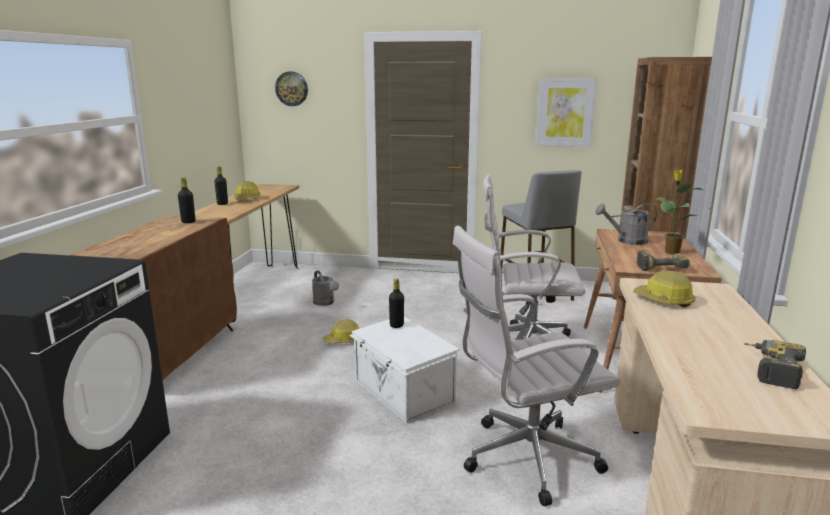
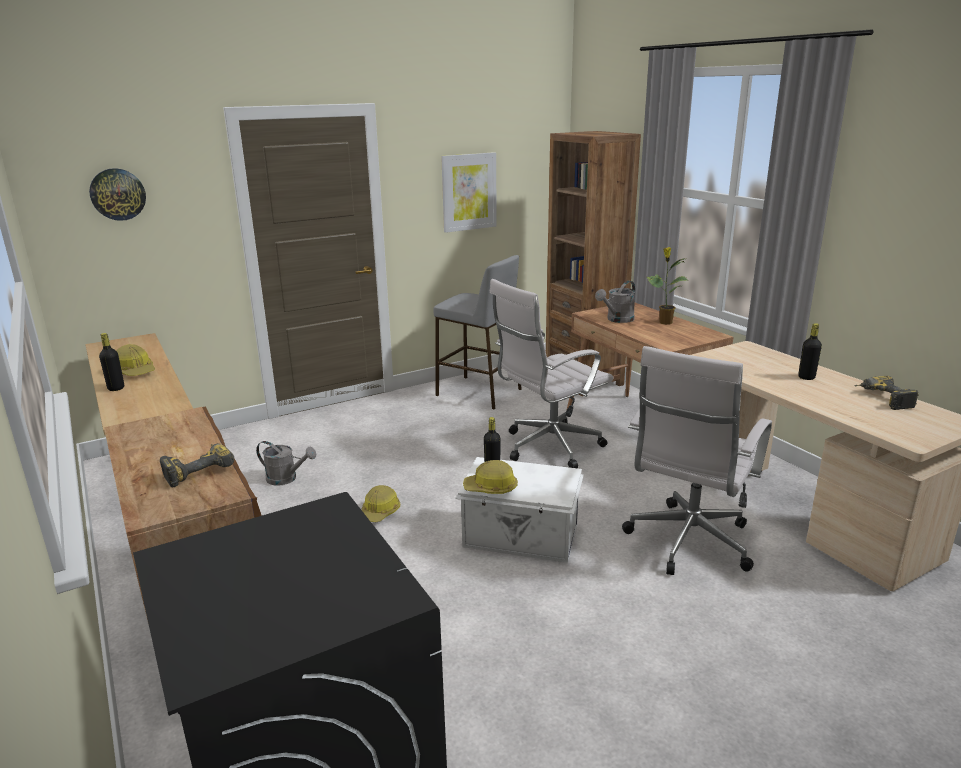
camera: 40 degrees left, 5 degrees up
black bottle [178,177,195,223] -> black bottle moved to [798,323,822,380]
hard hat [633,270,696,307] -> hard hat moved to [463,460,518,494]
power drill [637,251,690,271] -> power drill moved to [160,443,234,487]

